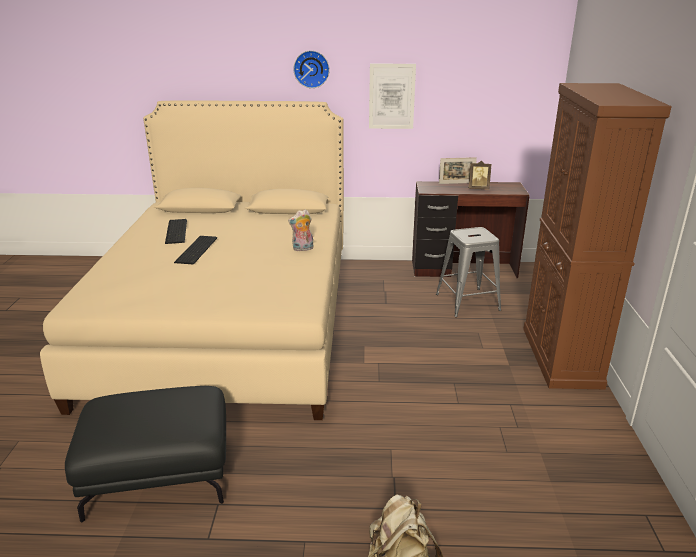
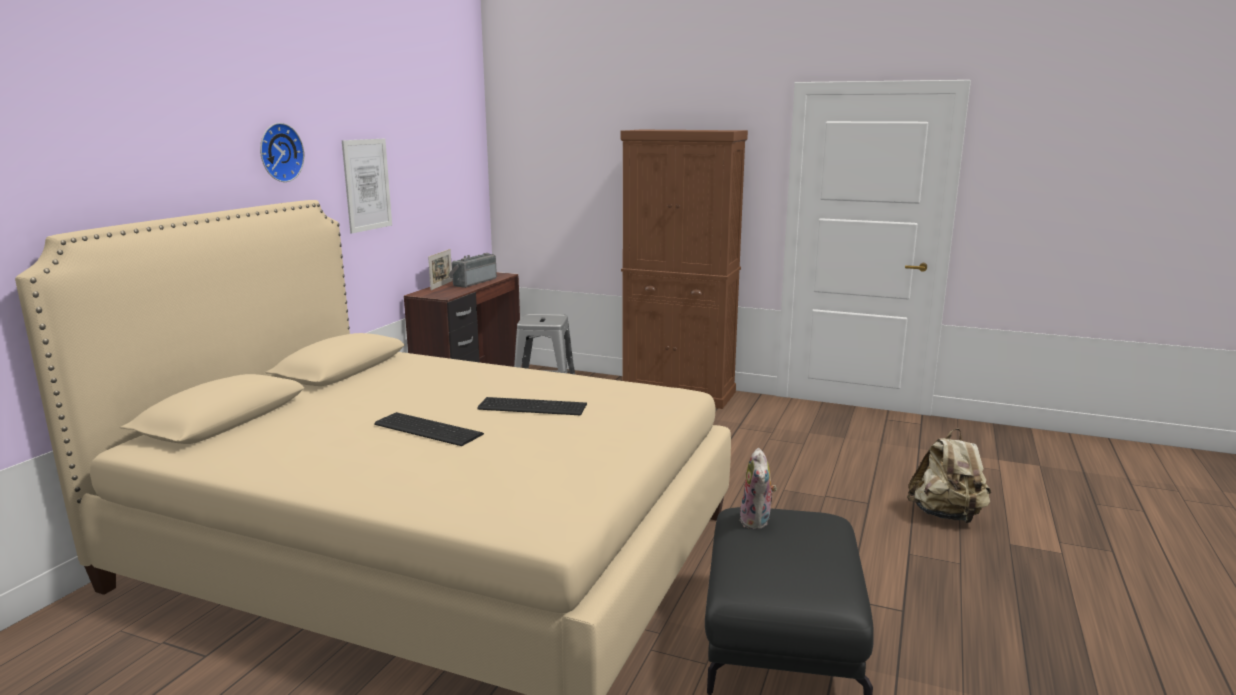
camera: 70 degrees left, 10 degrees down
keyboard [165,219,187,244] -> keyboard moved to [477,397,587,415]
plush toy [288,209,314,251] -> plush toy moved to [740,448,777,529]
picture frame [469,161,492,190] -> radio [448,253,497,288]

